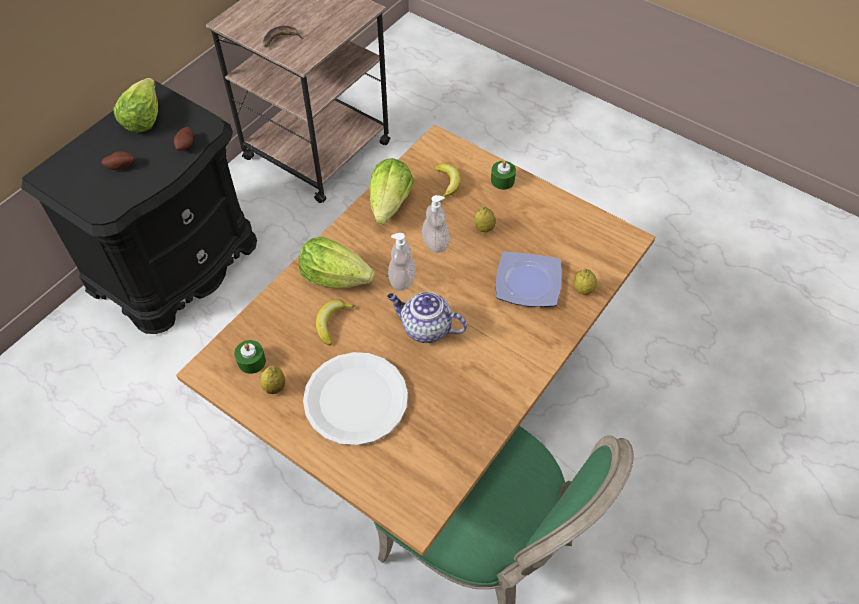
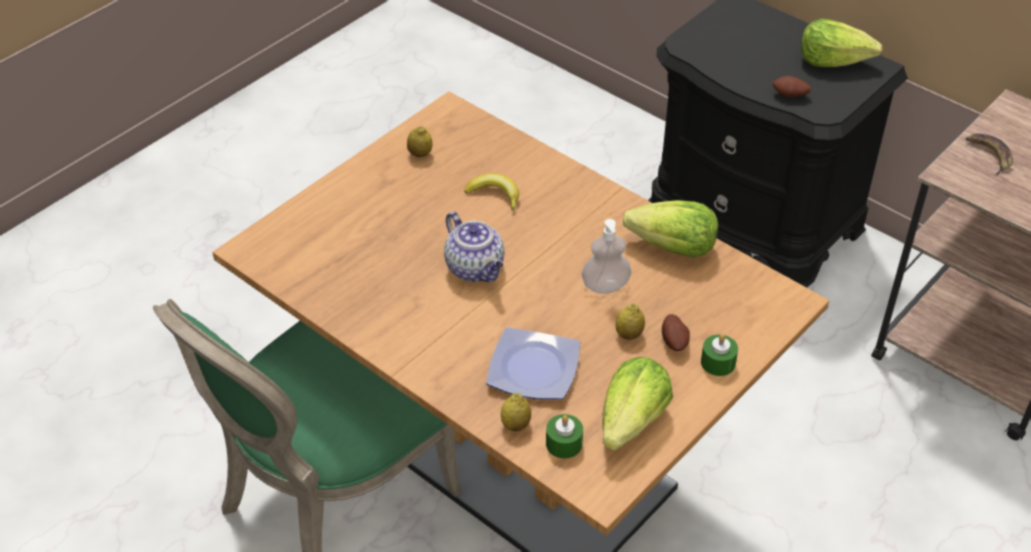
camera: 95 degrees right, 10 degrees down
potato [102,151,134,170] -> potato moved to [662,314,690,351]
green candle [234,340,266,374] -> green candle moved to [546,414,583,458]
lettuce [298,236,375,289] -> lettuce moved to [602,357,673,450]
white plate [303,352,408,445] -> none
teapot [387,292,467,343] -> teapot turned 120 degrees clockwise [444,211,505,282]
soap dispenser [388,233,416,291] -> none
banana [435,163,461,197] -> none

